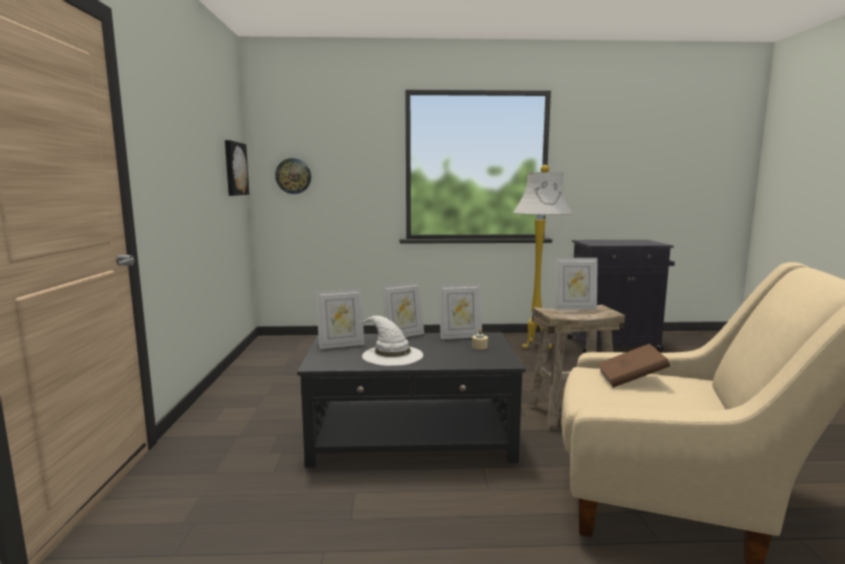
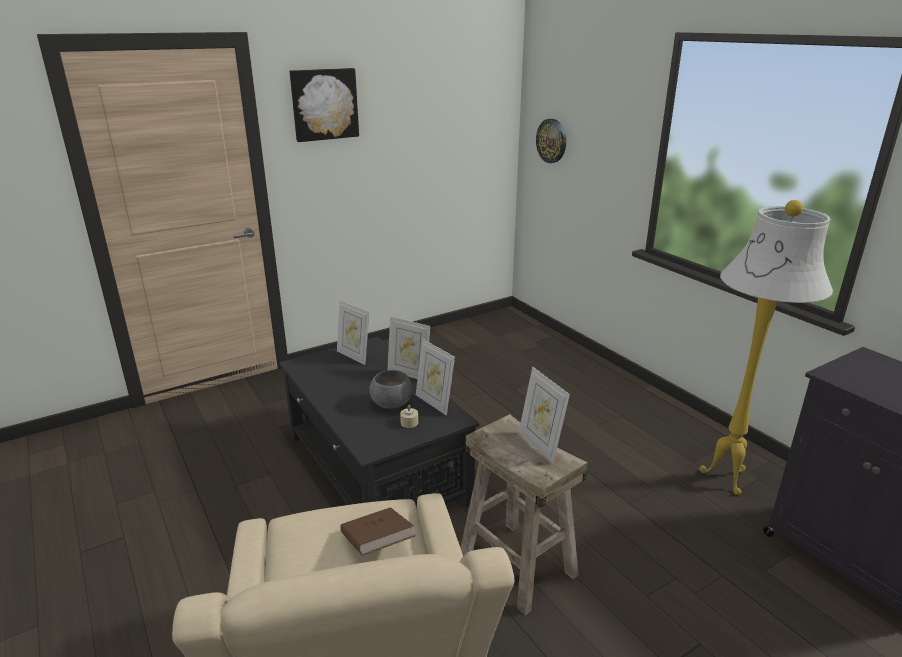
camera: 60 degrees right, 15 degrees up
picture [225,140,249,196] -> picture moved to [290,68,359,142]
white hat [358,316,423,366] -> none
none -> grey bowl [369,370,412,409]

